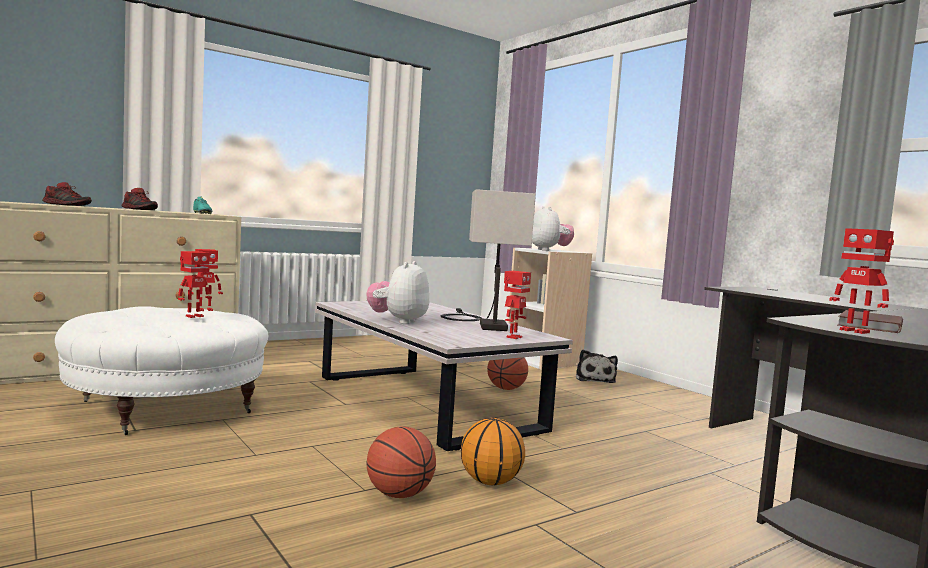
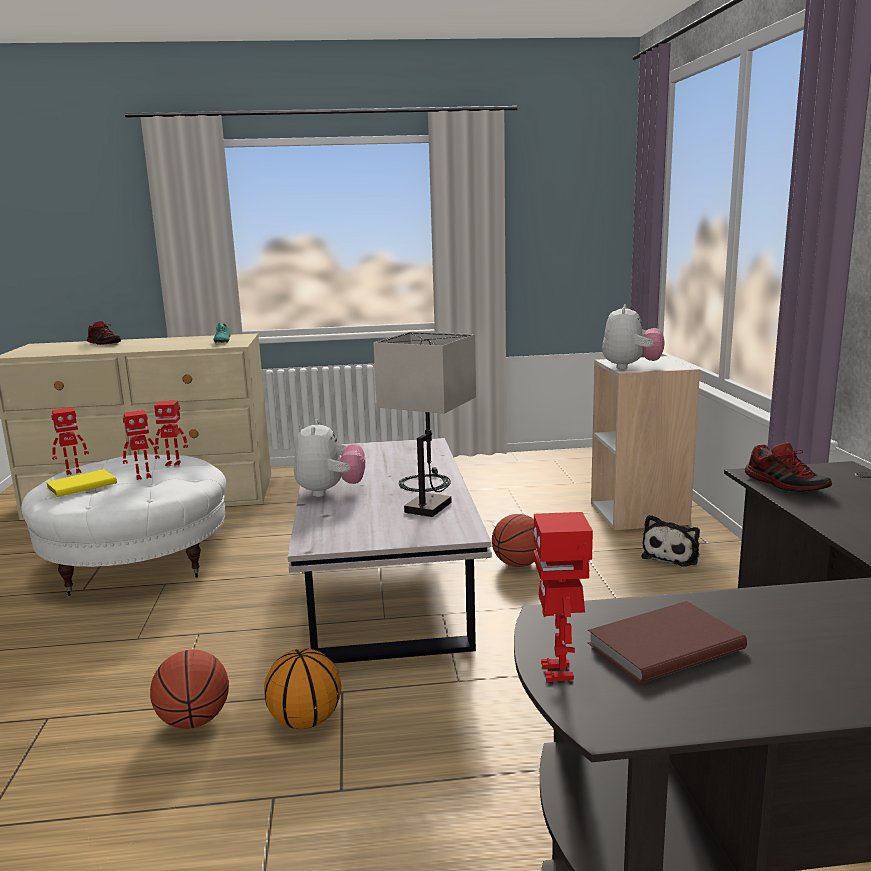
camera: 30 degrees right, 10 degrees up
shoe [122,188,158,210] -> shoe moved to [745,442,832,492]
plush toy [367,261,429,324] -> plush toy turned 135 degrees clockwise [294,419,365,497]
toy robot [504,271,531,339] -> toy robot moved to [51,407,89,475]
none -> yellow book [46,469,117,497]

